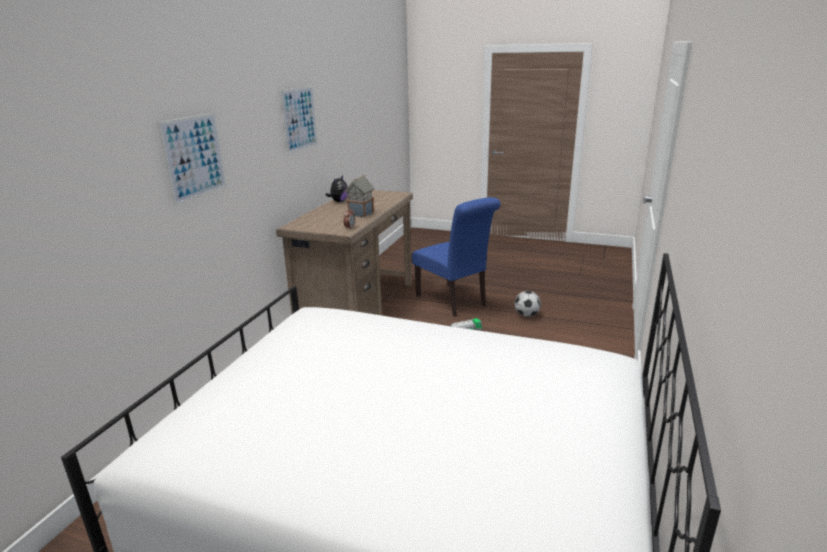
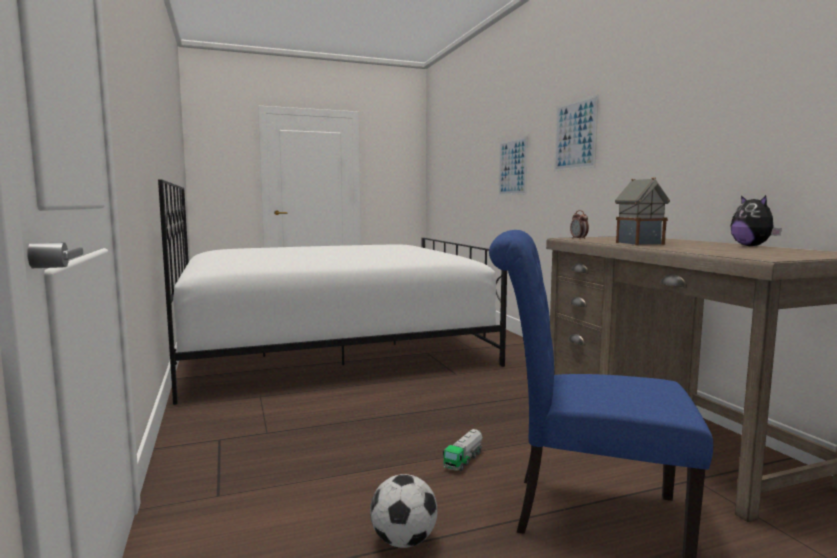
camera: 140 degrees right, 15 degrees down
picture [280,86,318,154] -> picture moved to [498,136,528,196]

